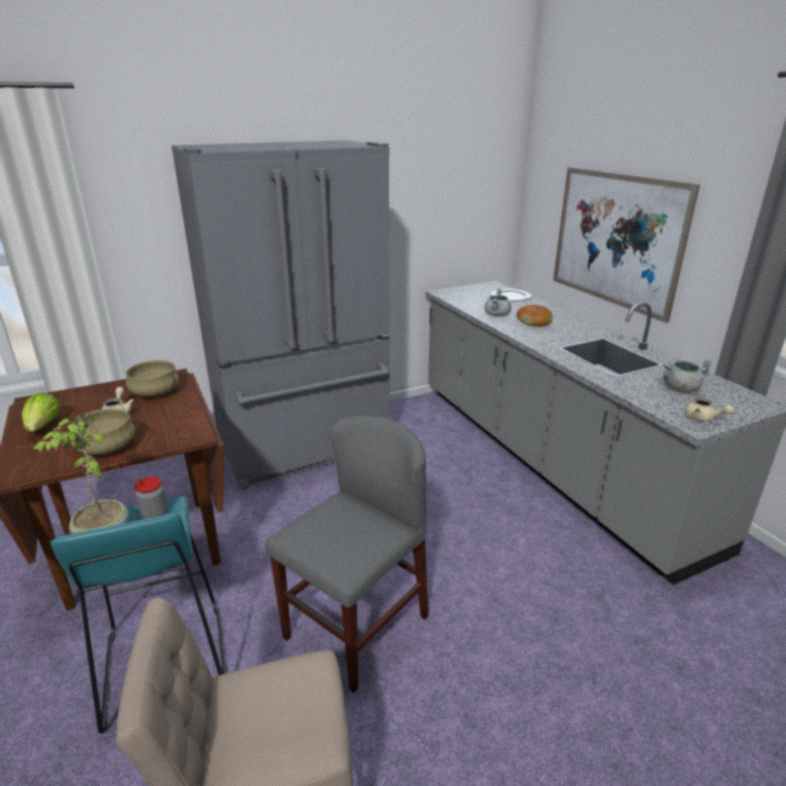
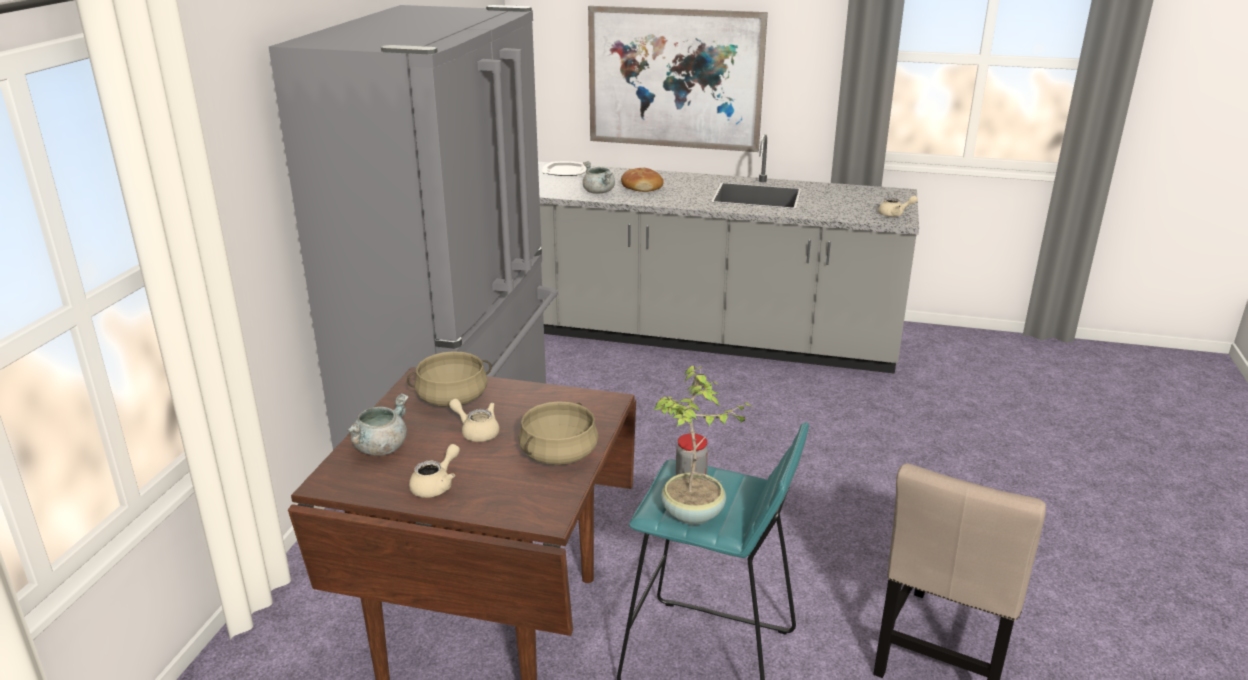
camera: 50 degrees left, 0 degrees up
lettuce [22,392,60,432] -> beige teapot [409,444,460,498]
grey chair [265,415,429,693] -> none
grey cooking pot [663,360,714,392] -> grey cooking pot moved to [347,393,408,456]

